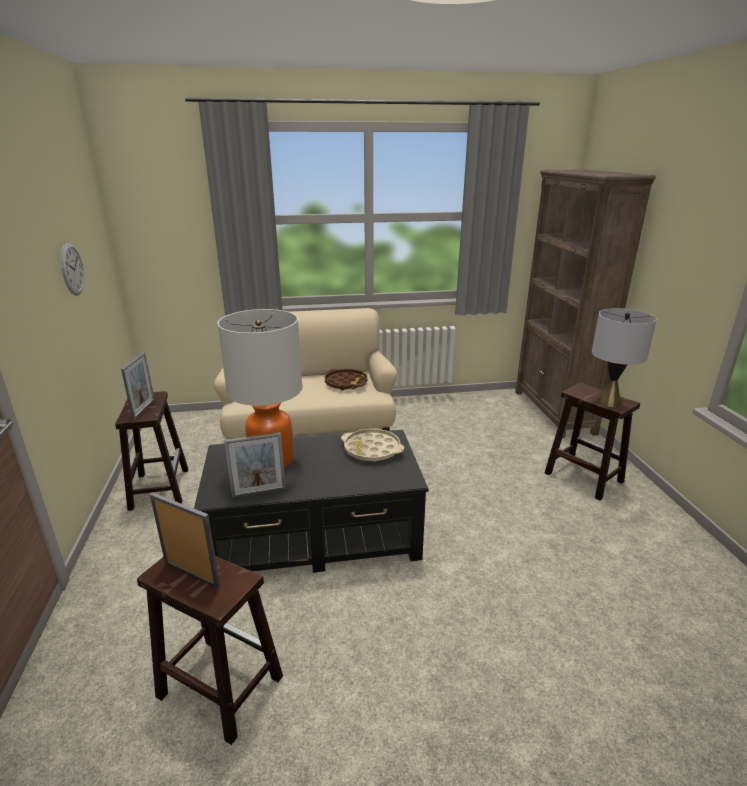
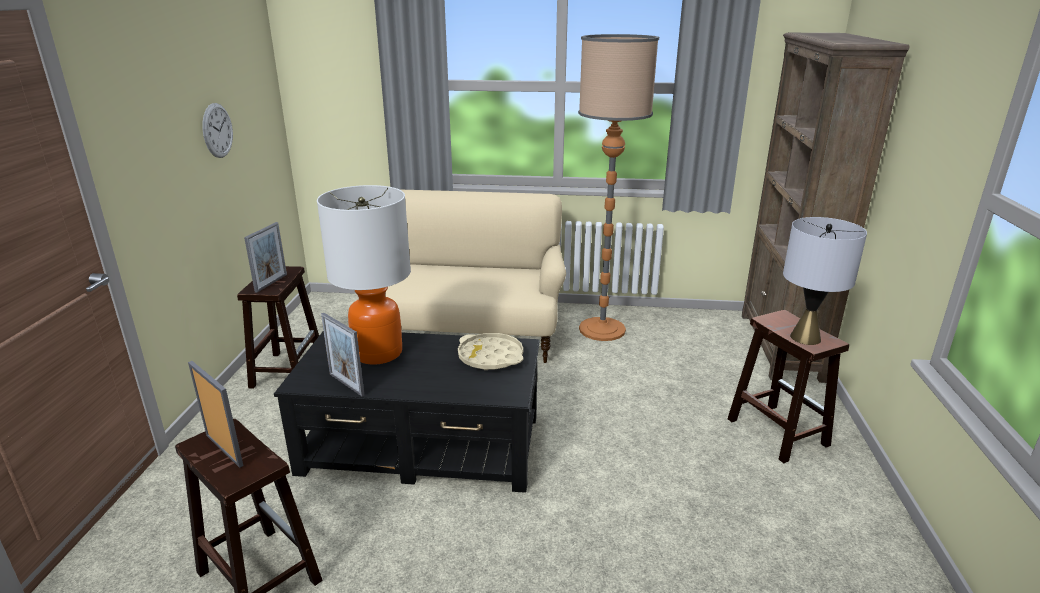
camera: 15 degrees right, 0 degrees up
picture frame [224,432,286,498] -> picture frame turned 45 degrees clockwise [321,313,364,396]
brown tray [325,369,367,390] -> none
none -> floor lamp [578,34,659,341]

